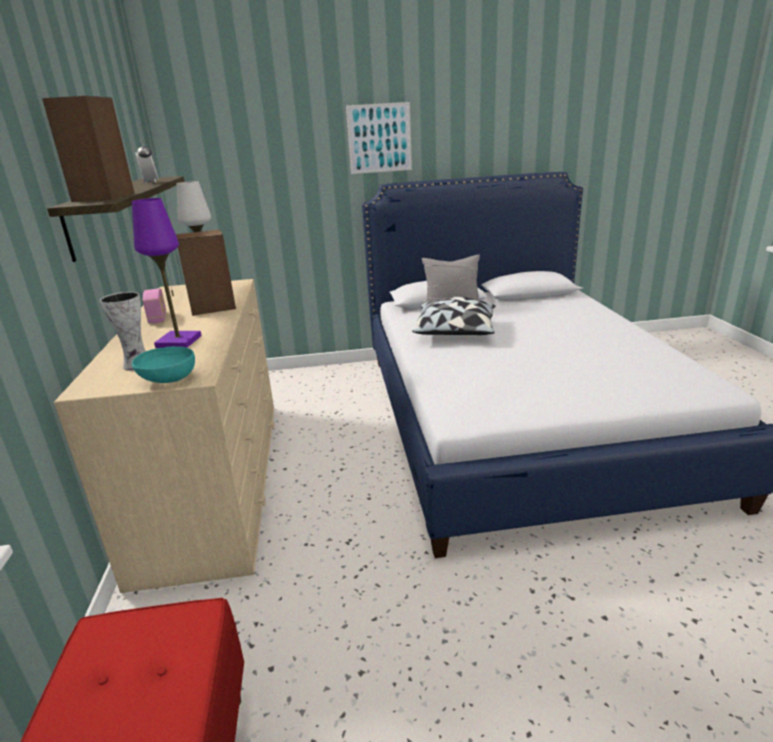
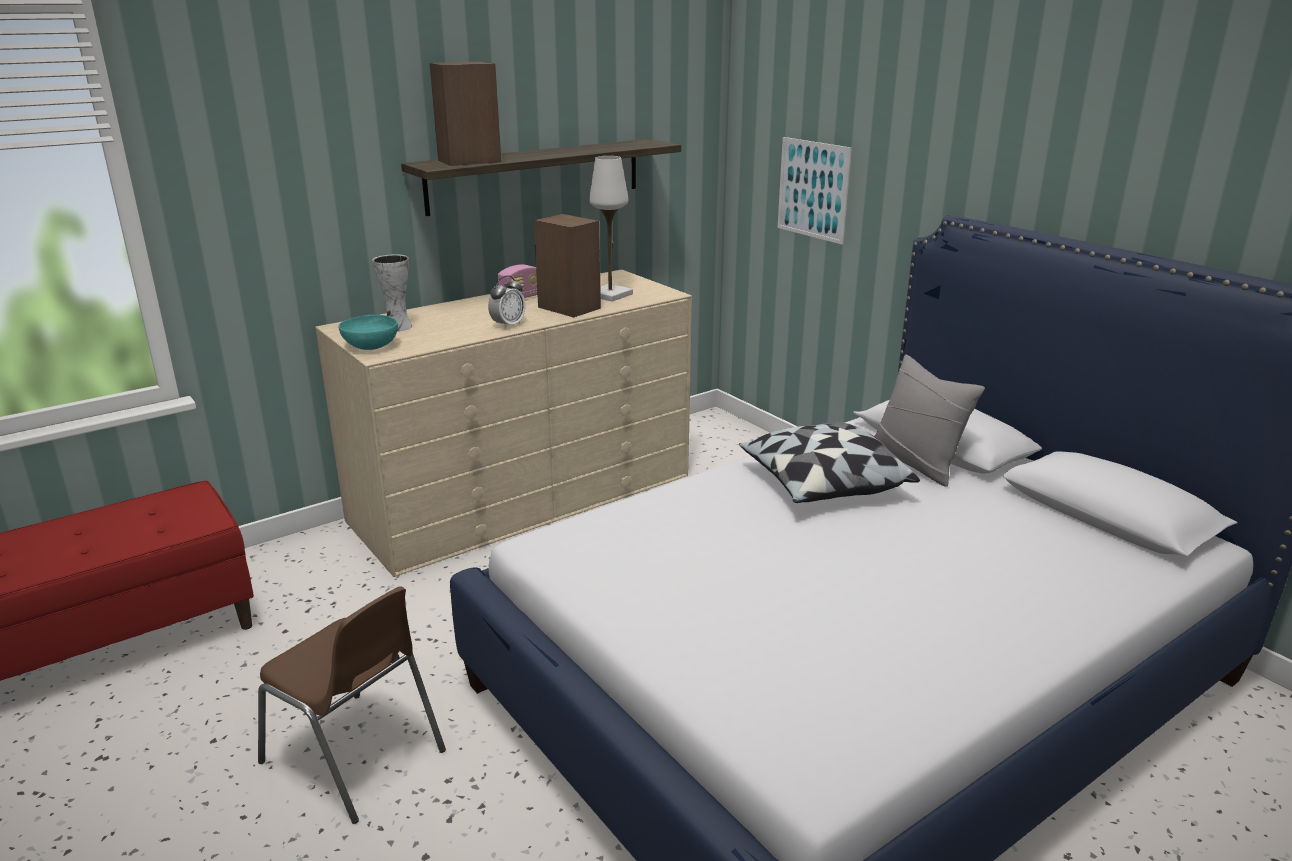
camera: 60 degrees right, 0 degrees up
purple table lamp [132,198,201,348] -> none
alarm clock [135,141,158,183] -> alarm clock moved to [488,275,526,329]
picture [346,102,412,174] -> picture moved to [777,137,852,245]
none -> brown chair [258,586,446,824]

